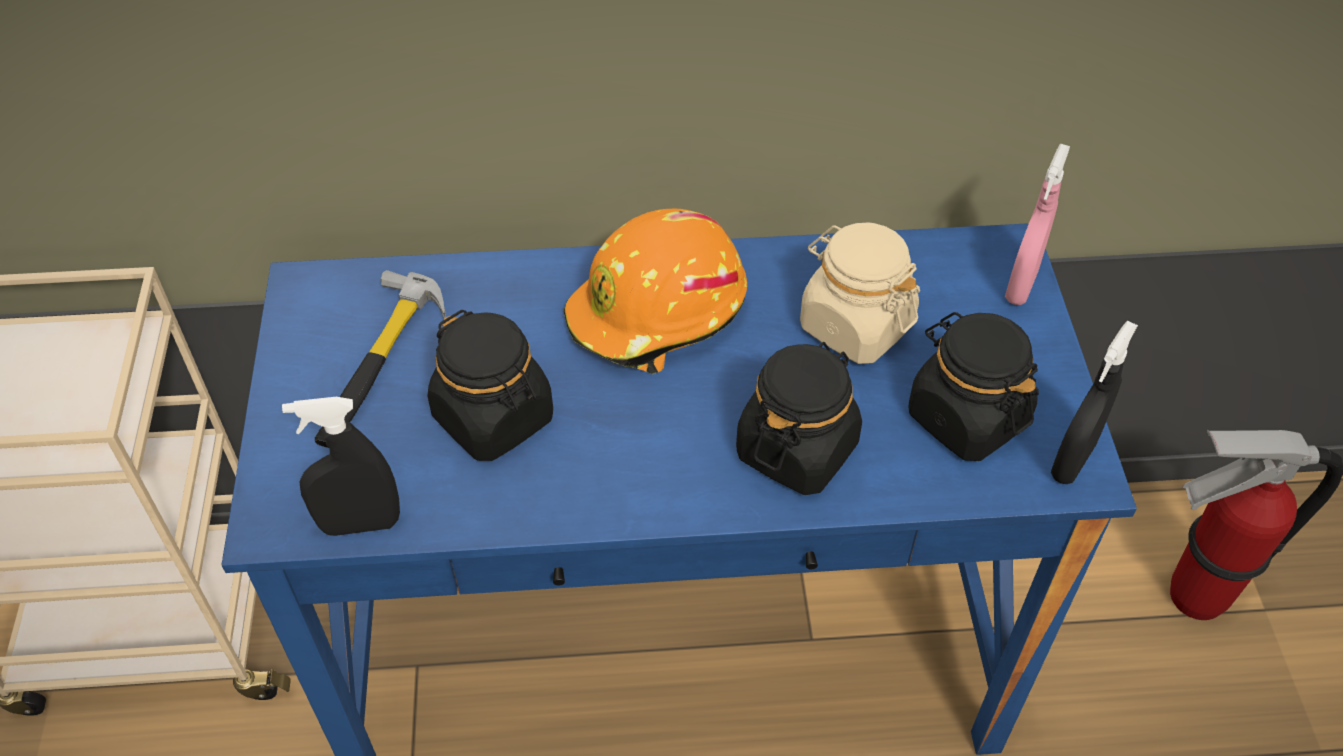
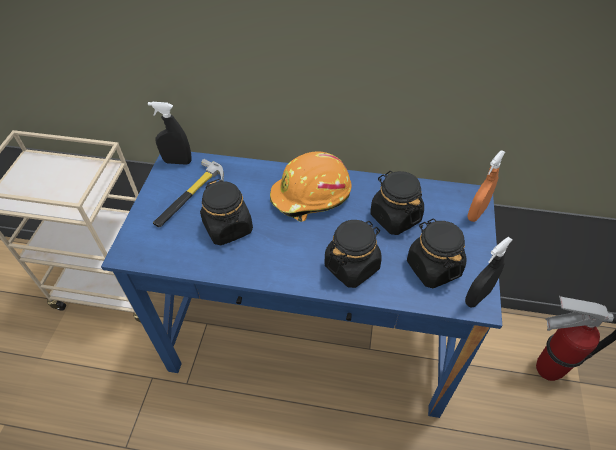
camera: 15 degrees right, 0 degrees up
black spray bottle [282,397,400,536] -> black spray bottle moved to [148,102,192,165]
beige jar [800,223,920,364] -> black jar [370,171,424,235]
pink spray bottle [1005,144,1070,305] -> orange spray bottle [467,150,505,222]

